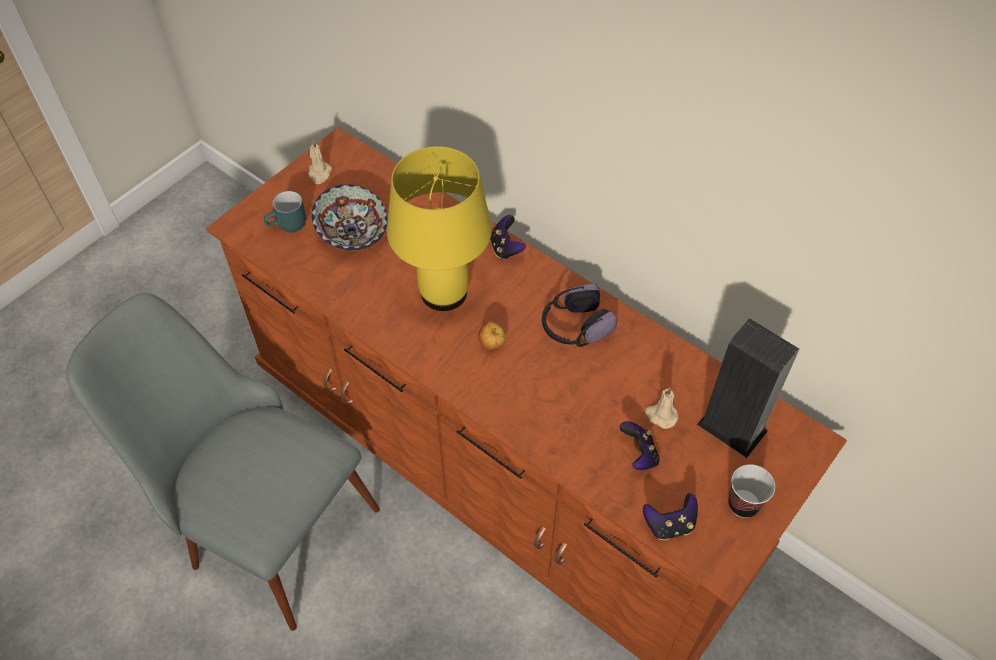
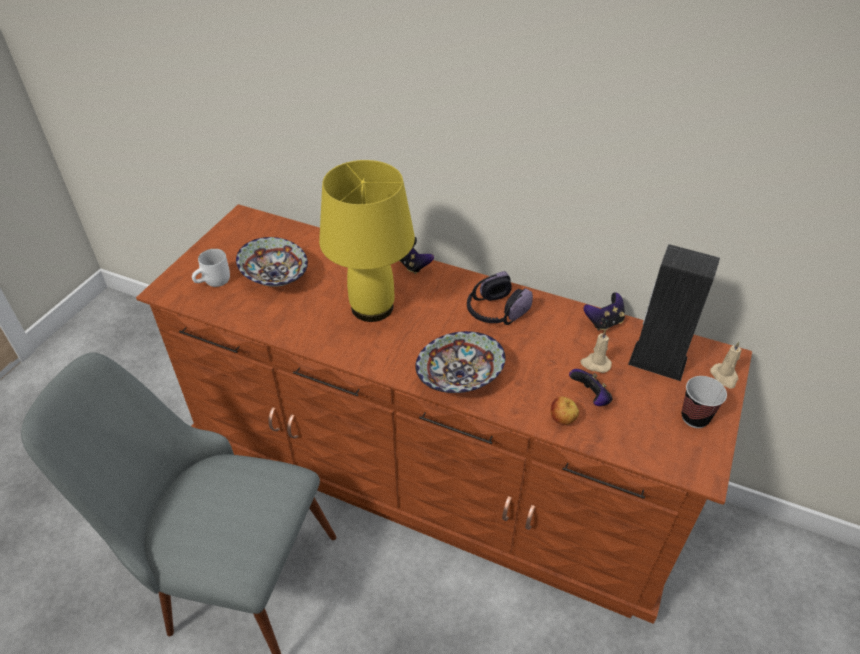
camera: 15 degrees left, 10 degrees down
turquoise mug [264,191,306,232] -> white mug [192,249,230,287]
beige candle [308,140,332,184] -> beige candle moved to [710,341,741,388]
apple [478,322,505,350] -> apple moved to [551,396,579,425]
game controller [643,493,698,540] -> game controller moved to [584,292,625,331]
none -> bowl [415,331,506,393]

